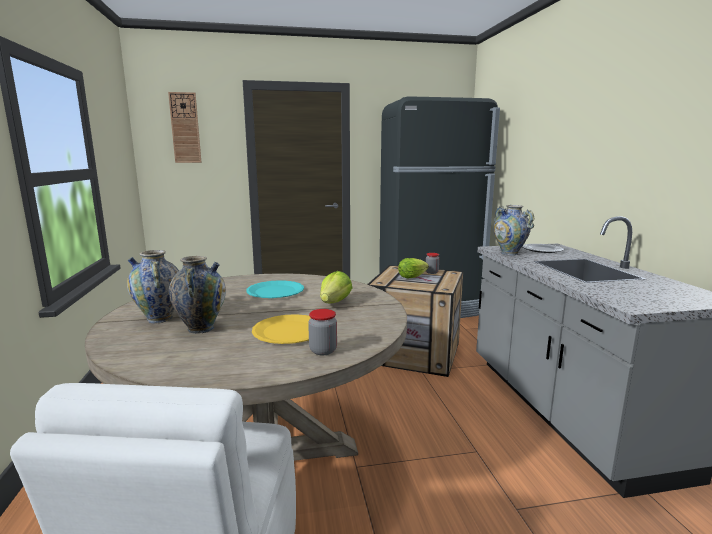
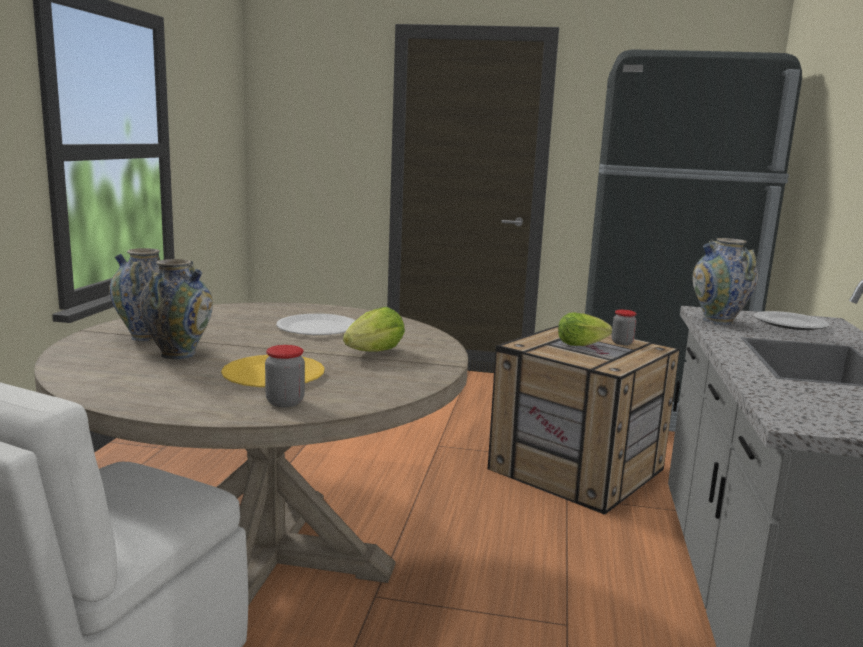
camera: 20 degrees right, 0 degrees up
wall clock [168,92,202,163] -> none
turquoise plate [246,280,304,298] -> white plate [276,314,355,335]

